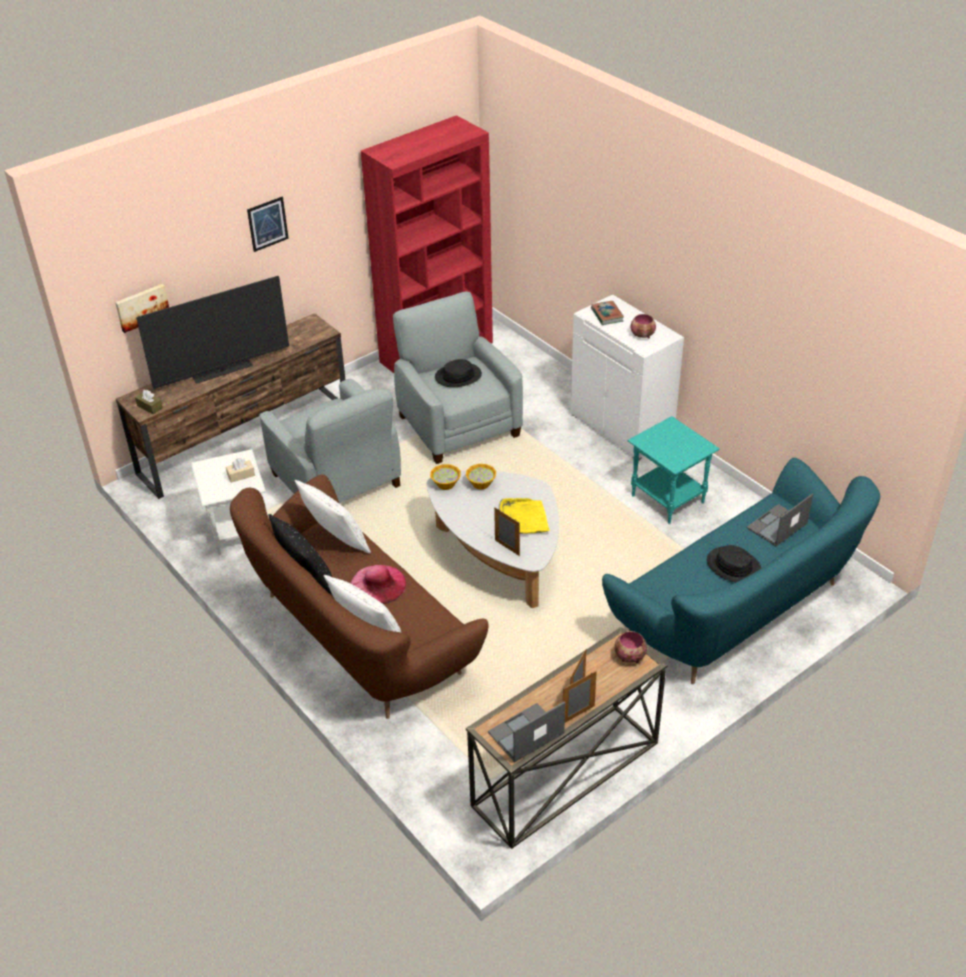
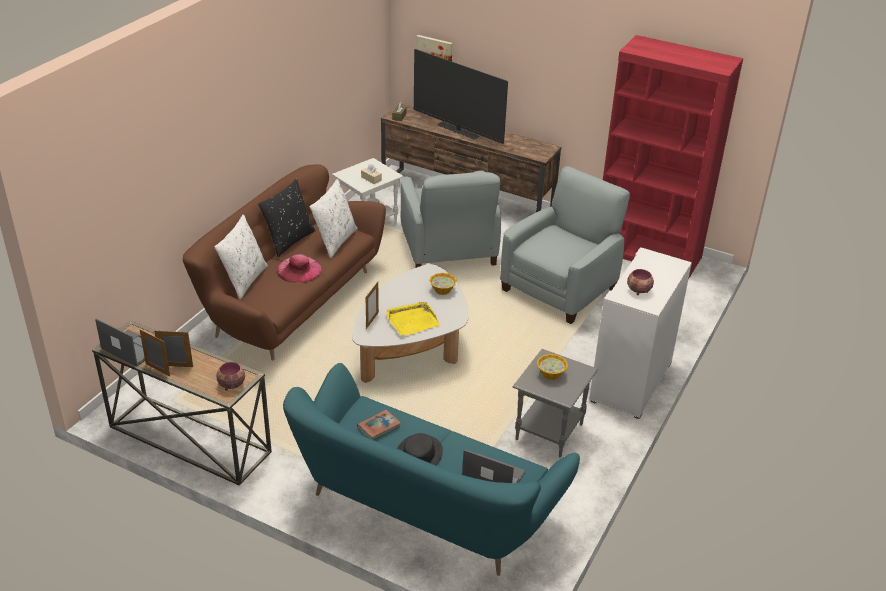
camera: 65 degrees right, 5 degrees down
picture [247,197,289,252] -> none
grey armchair [259,379,401,503] -> grey armchair turned 45 degrees counterclockwise [400,171,501,268]
bowl [430,464,461,490] -> bowl moved to [537,354,568,380]
black hat [435,359,482,387] -> none
book [591,301,624,325] -> book moved to [357,410,401,440]
turquoise side table [627,416,720,524] -> grey side table [512,349,598,457]

